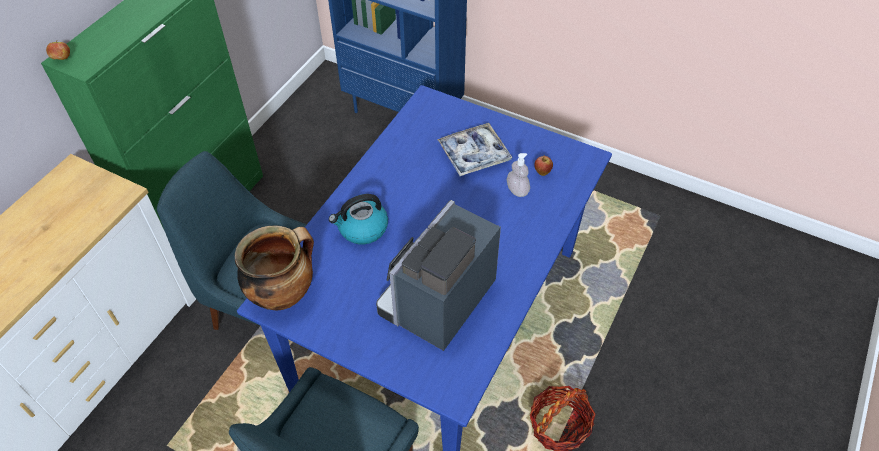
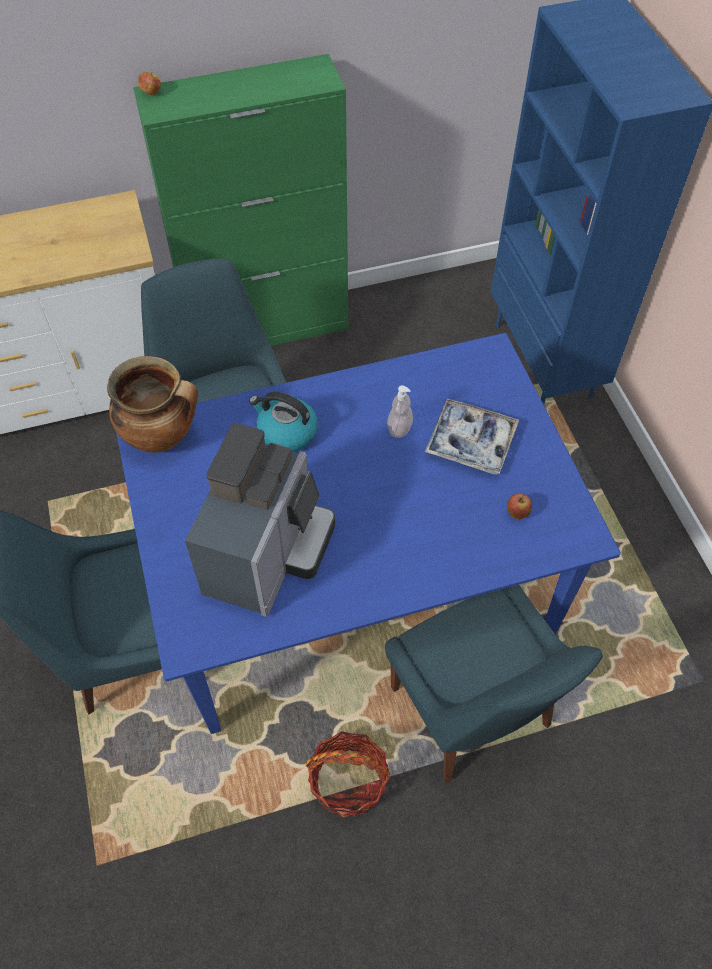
camera: 45 degrees right, 5 degrees up
coffee machine [376,200,501,351] -> coffee machine turned 120 degrees clockwise [185,423,335,617]
soap dispenser [507,153,530,197] -> soap dispenser moved to [387,385,413,438]
none -> blue chair [385,585,603,782]

